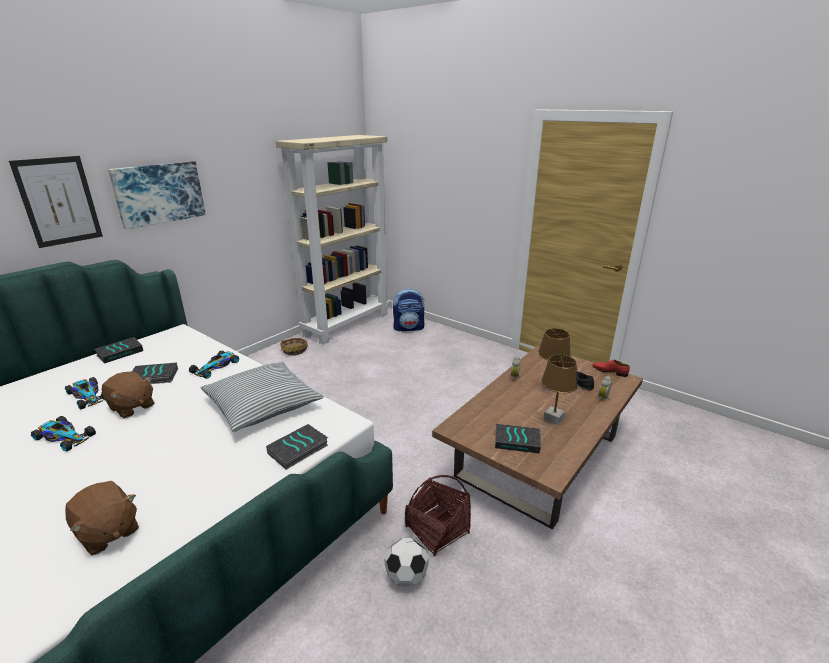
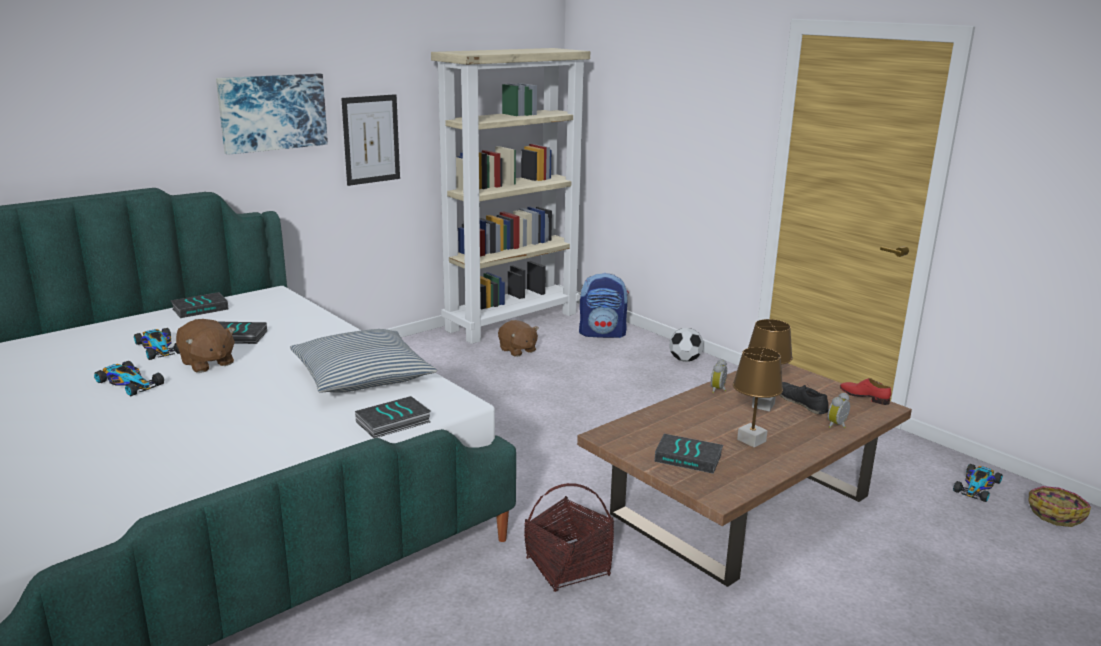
camera: 10 degrees right, 5 degrees down
picture [9,156,103,248] -> picture moved to [341,94,400,186]
brown plush toy [65,481,139,555] -> brown plush toy moved to [498,320,539,357]
toy car [189,351,239,379] -> toy car moved to [953,464,1003,502]
basket [280,338,308,355] -> basket moved to [1029,486,1091,527]
football [385,538,428,587] -> football moved to [669,328,704,362]

